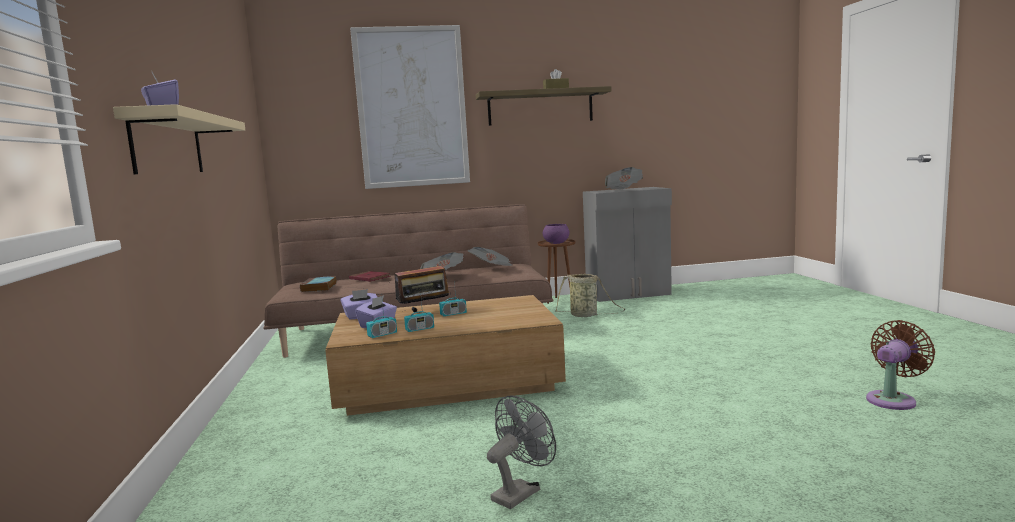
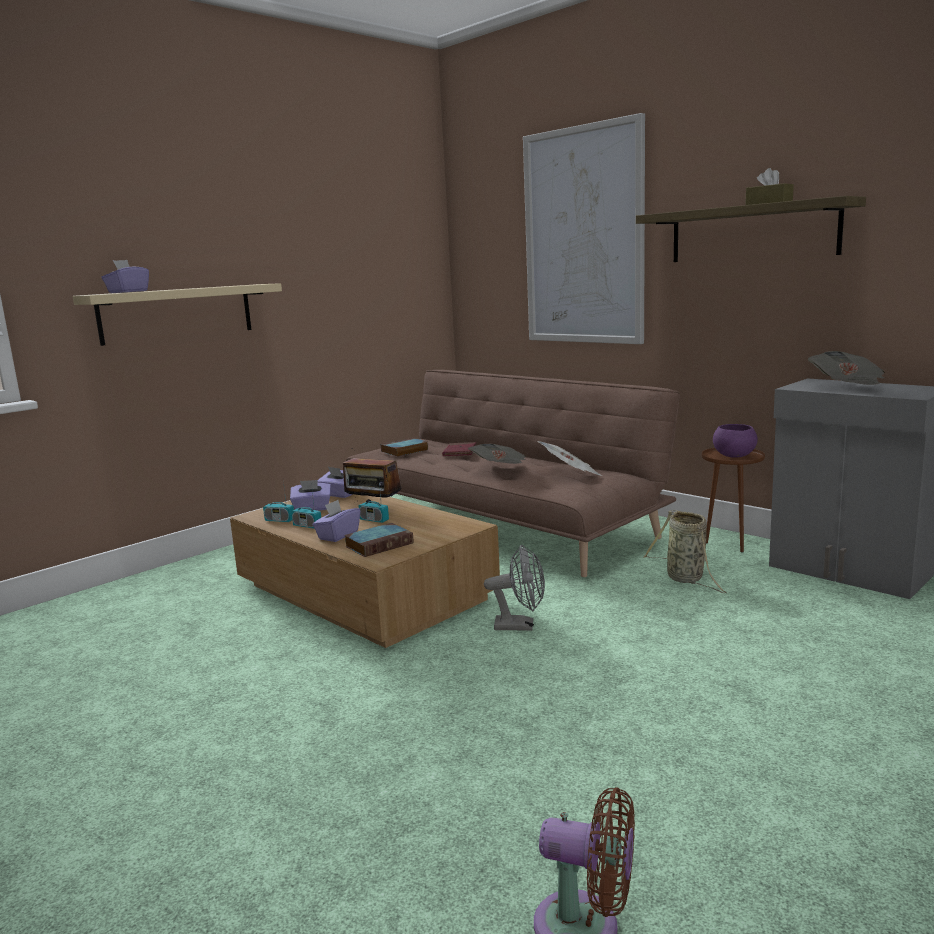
camera: 55 degrees right, 5 degrees up
grey fan [487,395,556,509] -> grey fan moved to [484,545,545,631]
none -> purple tissue box [312,500,360,542]
none -> book [344,523,413,557]

